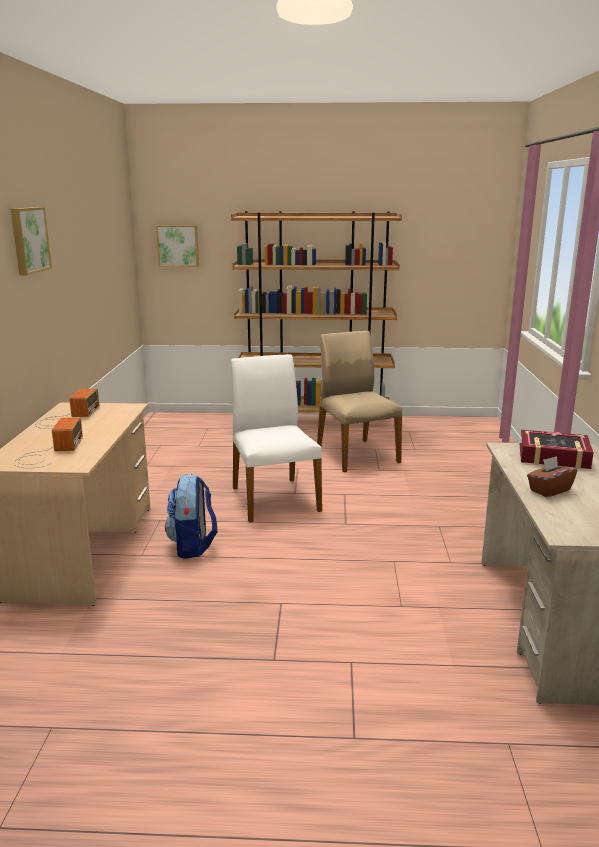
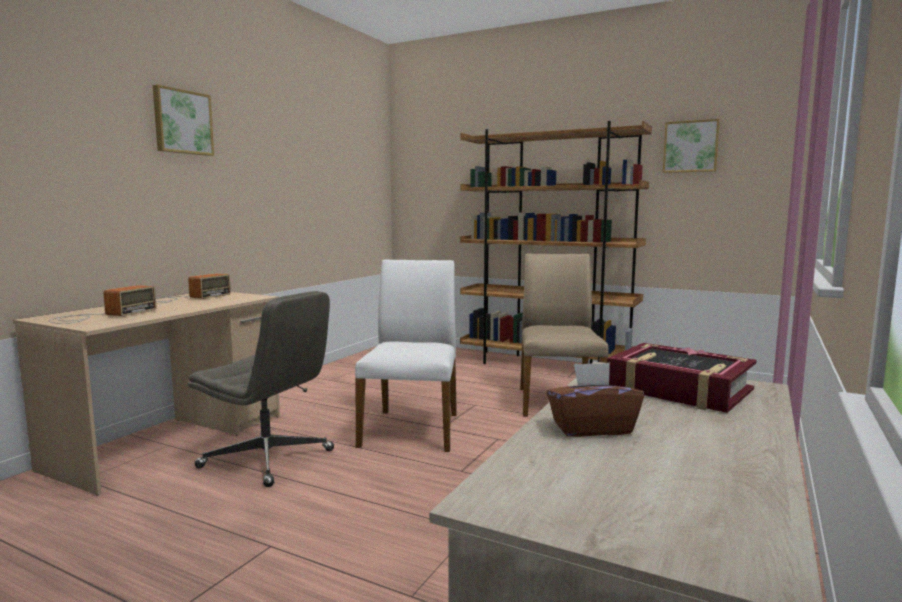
camera: 25 degrees right, 10 degrees down
picture [156,225,199,267] -> picture moved to [663,119,720,173]
backpack [165,474,217,559] -> grey office chair [188,291,334,487]

